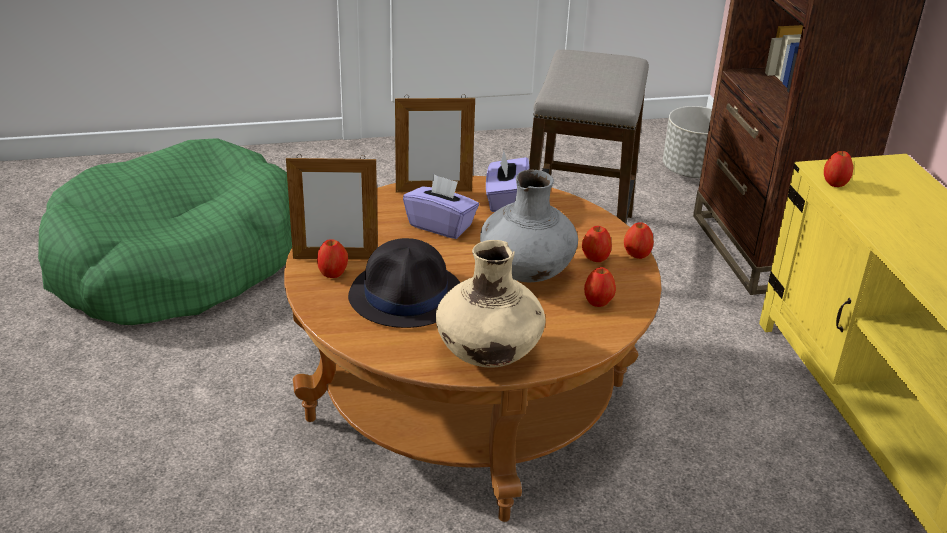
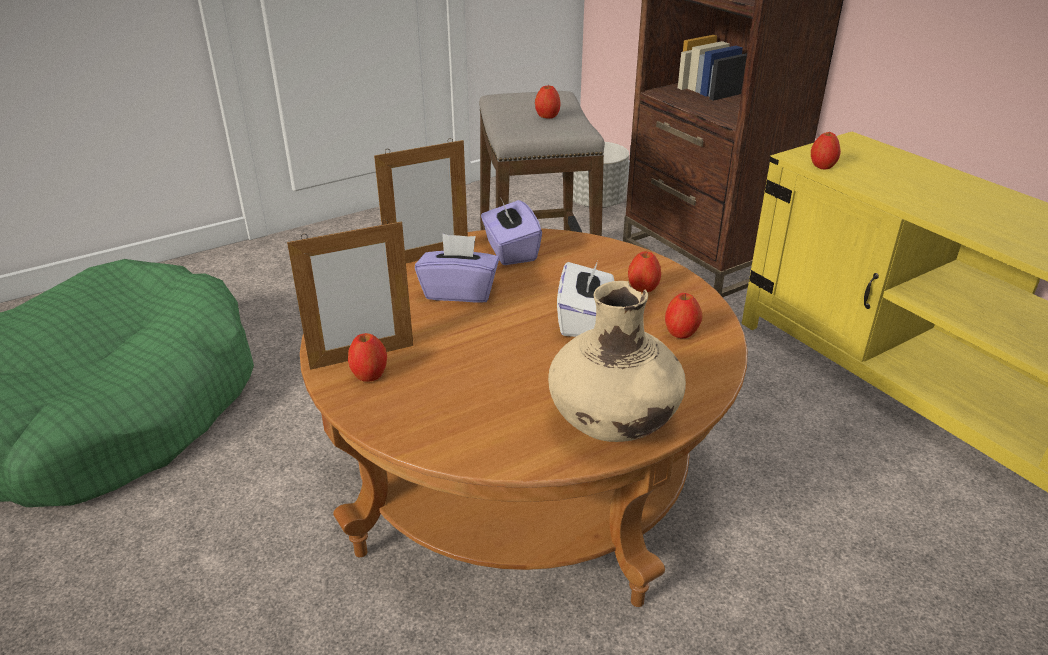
camera: 20 degrees left, 0 degrees up
black hat [348,238,460,328] -> none
grey vase [480,169,578,282] -> white tissue box [557,259,614,337]
apple [624,222,654,259] -> apple moved to [535,85,561,119]

